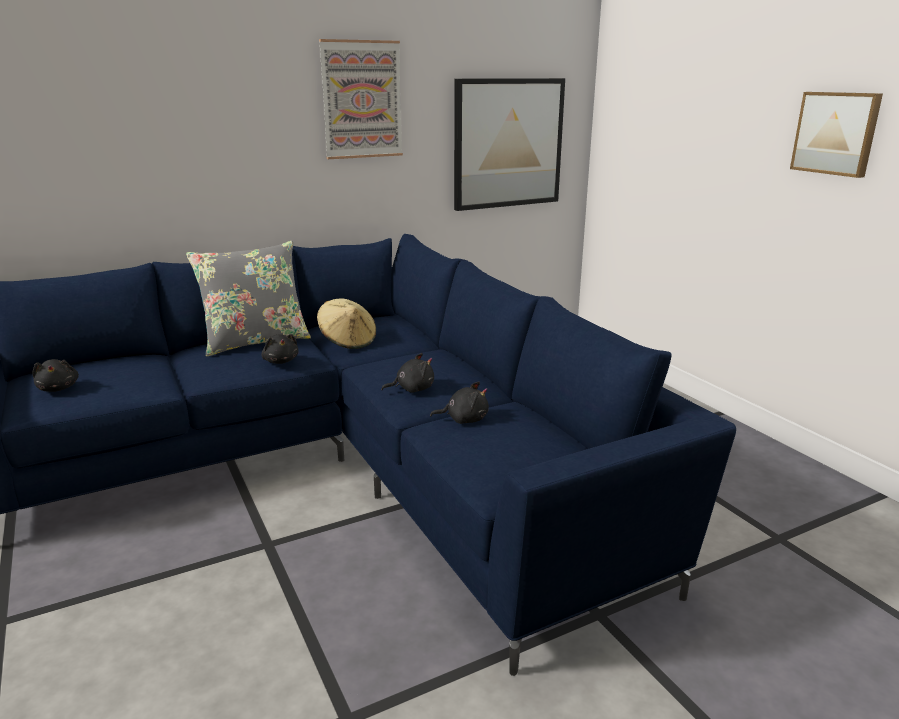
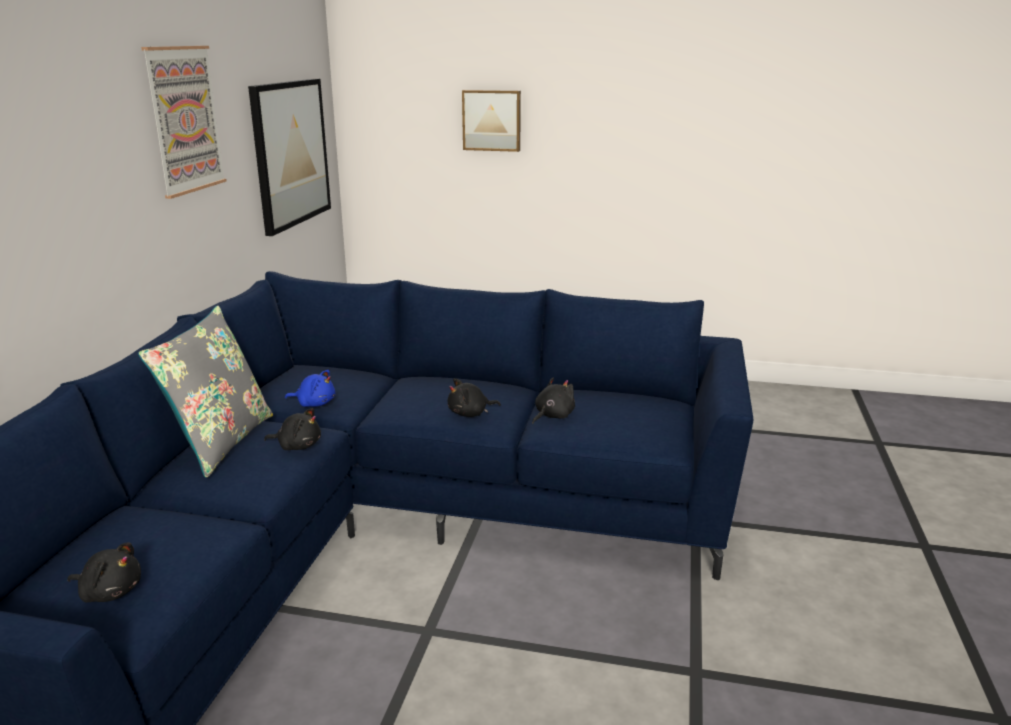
camera: 50 degrees left, 0 degrees up
beige hat [317,299,376,349] -> blue plush toy [285,370,335,407]
black plush toy [381,353,434,393] -> black plush toy turned 135 degrees counterclockwise [448,378,501,417]
picture [790,92,883,178] -> picture moved to [462,90,521,152]

